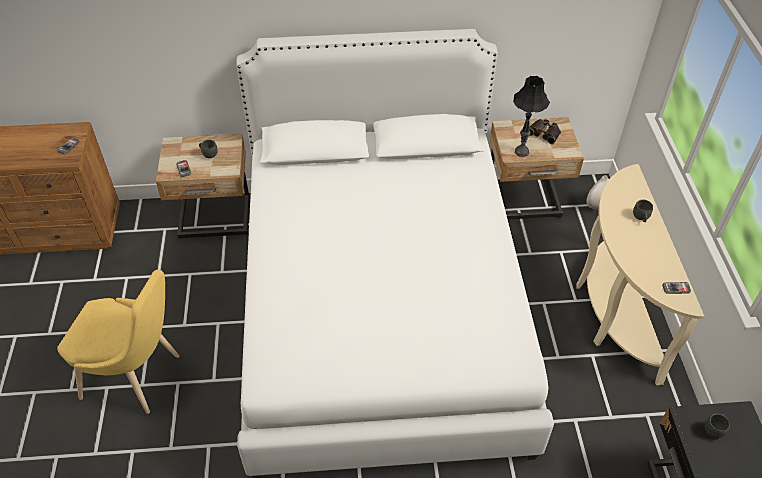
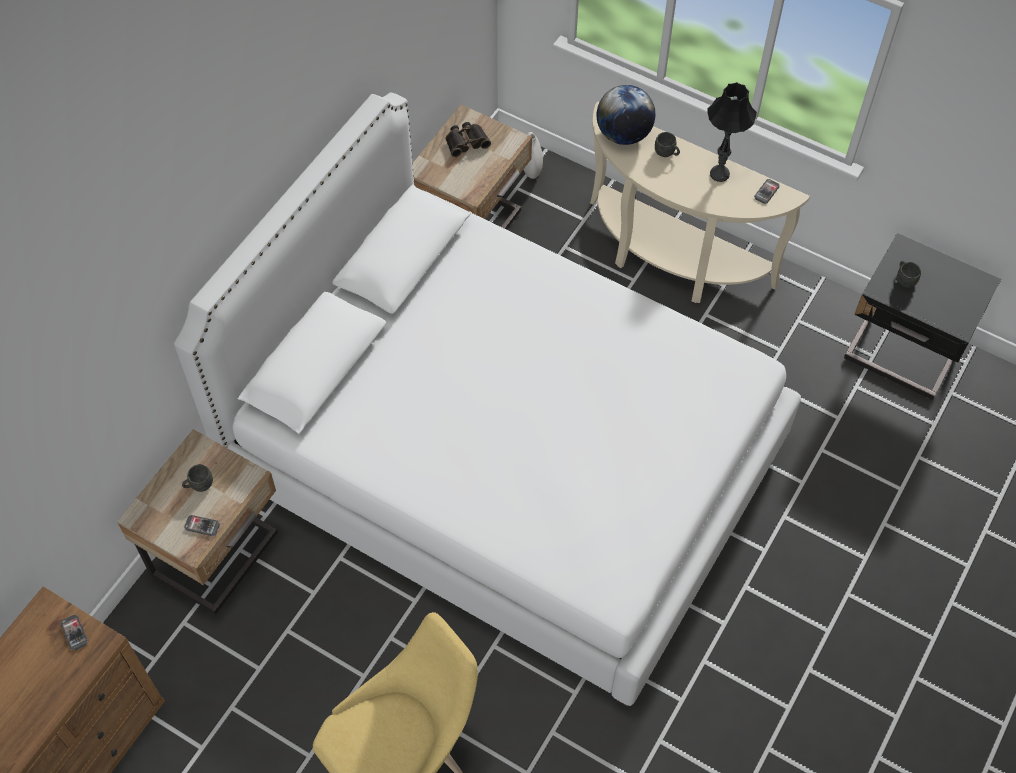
camera: 55 degrees left, 10 degrees up
black table lamp [513,76,550,157] -> black table lamp moved to [708,82,757,182]
none -> globe [597,85,656,145]

